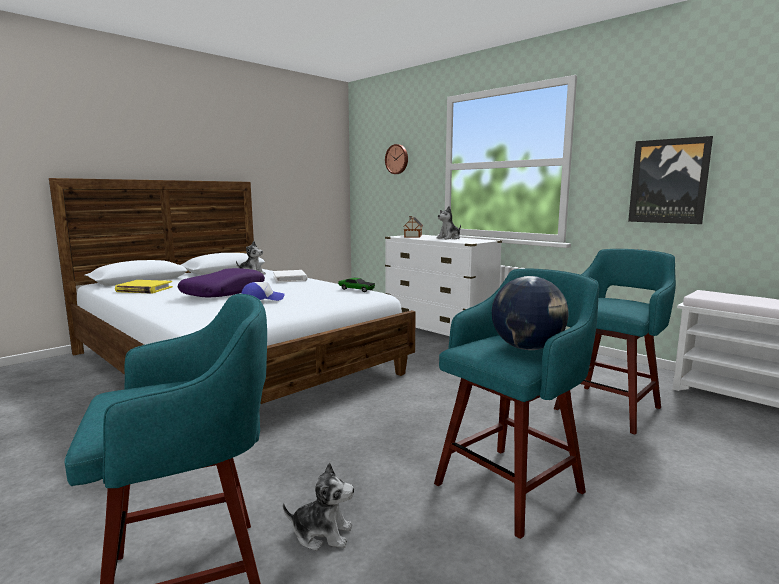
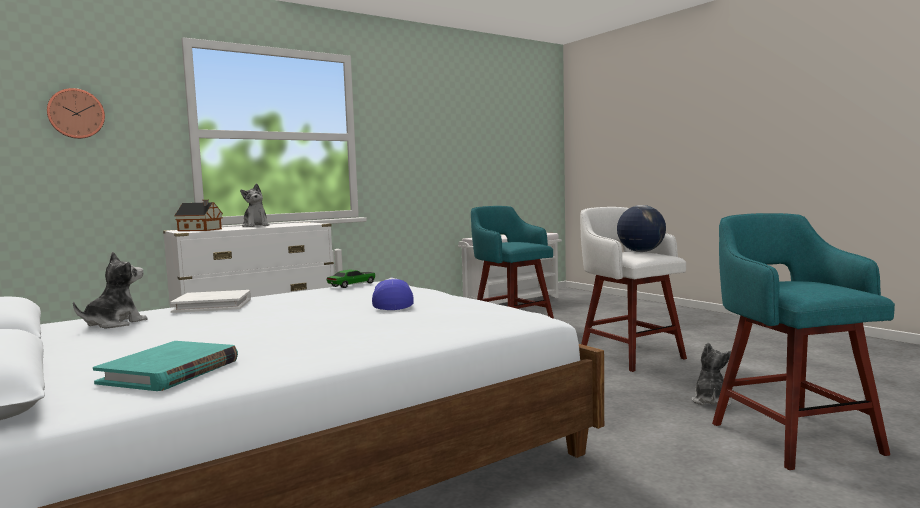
camera: 80 degrees left, 5 degrees down
yellow book [115,280,173,294] -> turquoise book [93,341,238,391]
purple pillow [178,268,265,298] -> none
turquoise stool [434,269,599,539] -> white stool [580,207,687,372]
picture [628,136,713,224] -> none

